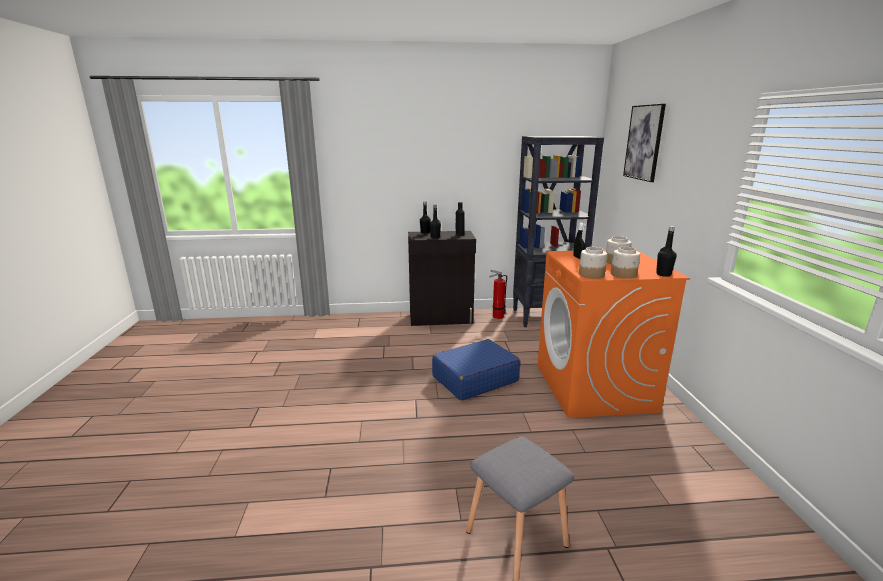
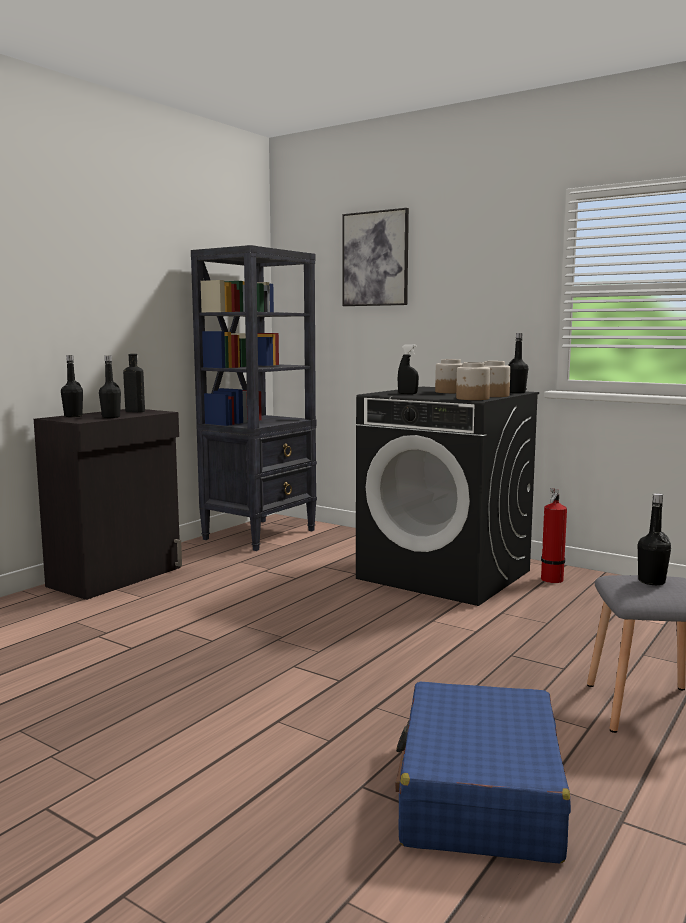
camera: 50 degrees left, 10 degrees down
blue suitcase [432,339,520,401] -> blue suitcase moved to [395,682,571,864]
fire extinguisher [489,270,507,319] -> fire extinguisher moved to [541,488,567,583]
orange washing machine [538,250,690,418] -> black washing machine [356,387,539,606]
none -> black bottle [638,493,671,585]

